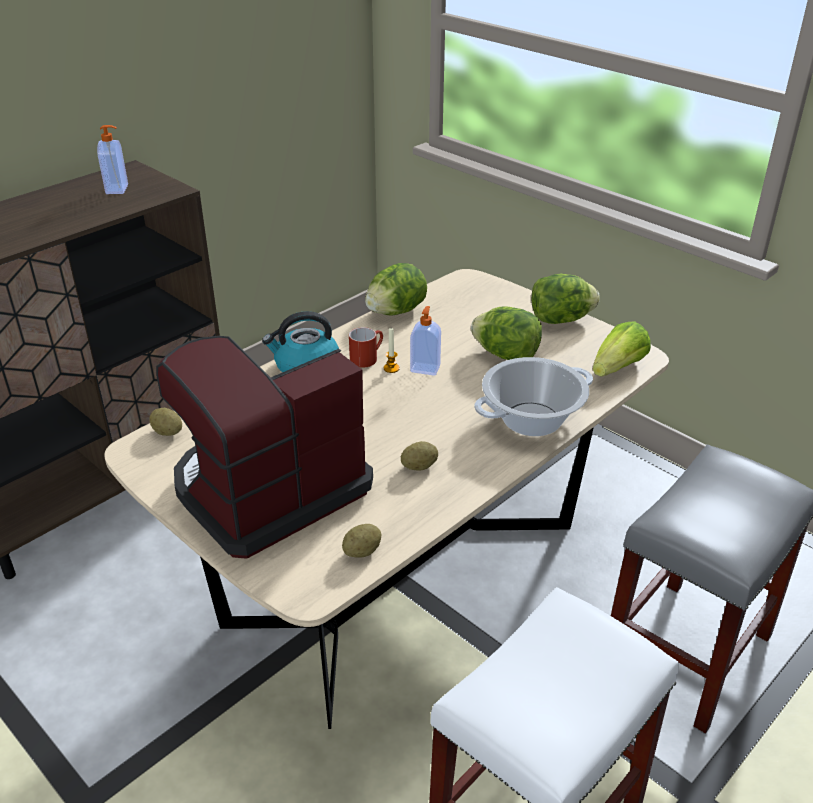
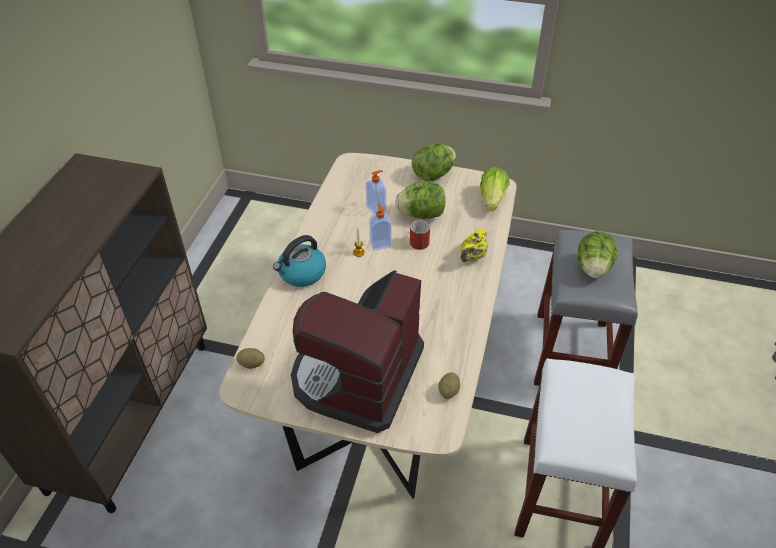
camera: 30 degrees left, 10 degrees up
soap dispenser [97,125,128,194] -> soap dispenser moved to [366,170,386,214]
red mug [349,327,383,368] -> red mug moved to [410,219,430,250]
lettuce [365,263,427,316] -> lettuce moved to [578,231,617,278]
potato [401,441,438,471] -> none
cooking pot [474,357,593,436] -> yellow teapot [460,228,488,262]

